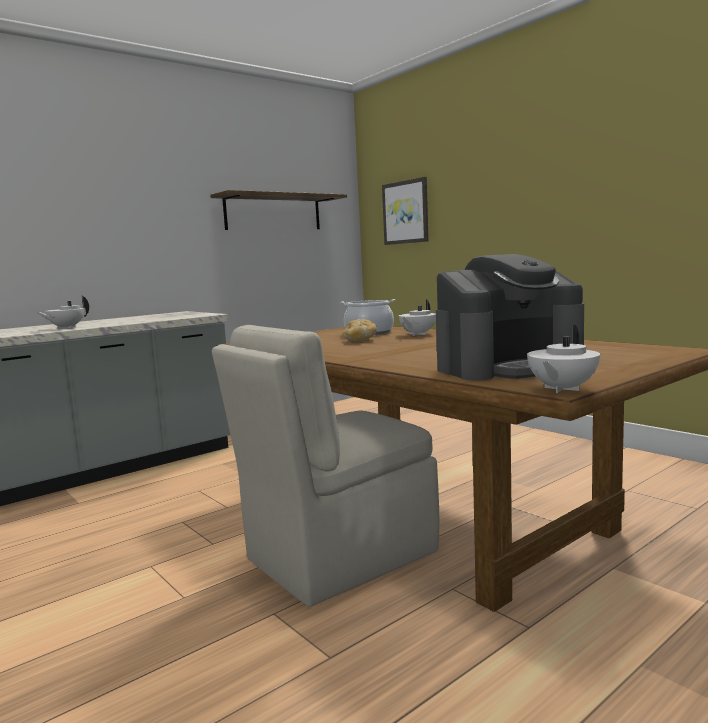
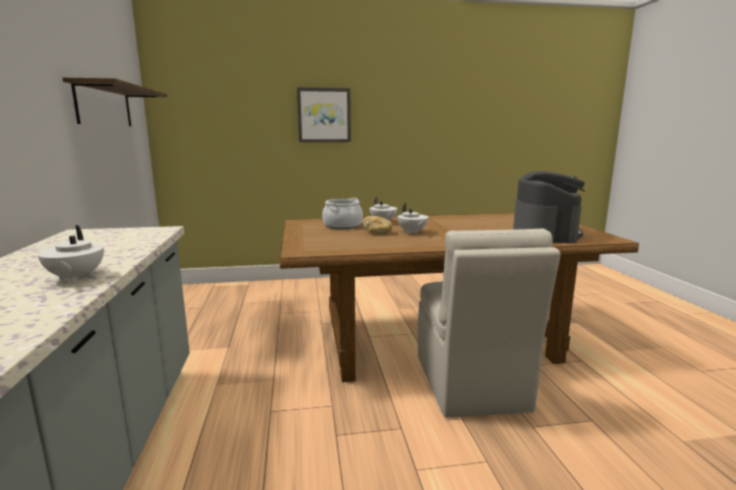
camera: 60 degrees left, 5 degrees up
picture [382,177,429,245] -> picture moved to [297,87,351,142]
white teapot [527,325,600,393] -> white teapot moved to [397,203,428,234]

